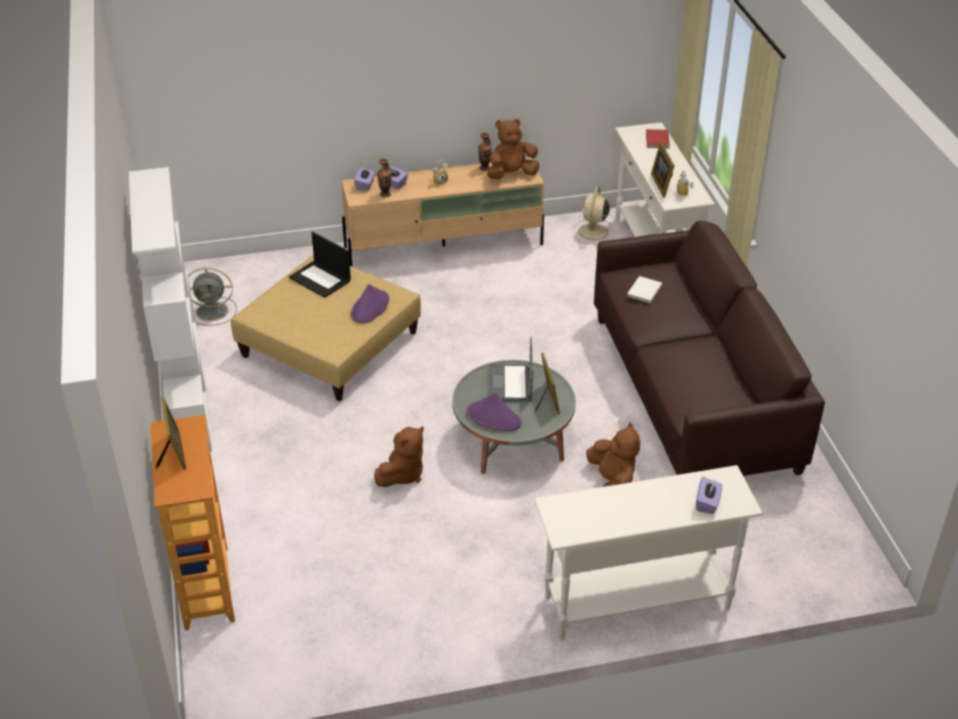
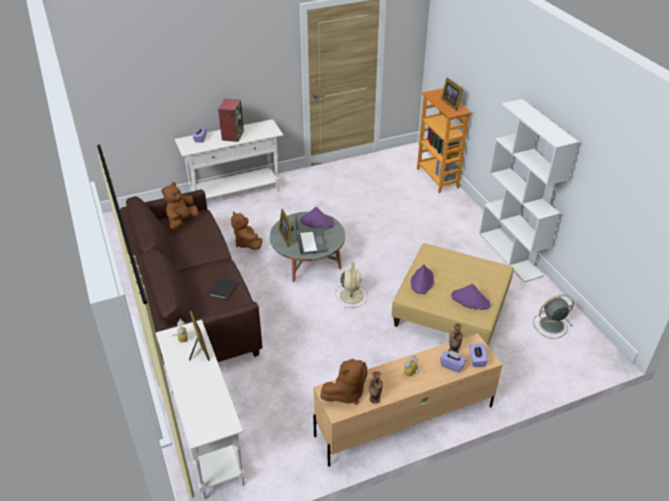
camera: 170 degrees right, 0 degrees up
laptop [289,232,351,298] -> purple hat [451,284,491,310]
brown plush toy [374,426,424,487] -> brown plush toy moved to [161,182,198,230]
beige fan [572,186,615,245] -> beige fan moved to [335,263,368,308]
white book [627,276,662,303] -> black book [209,278,236,300]
red book [646,129,670,148] -> none
none -> speaker [218,99,244,142]

